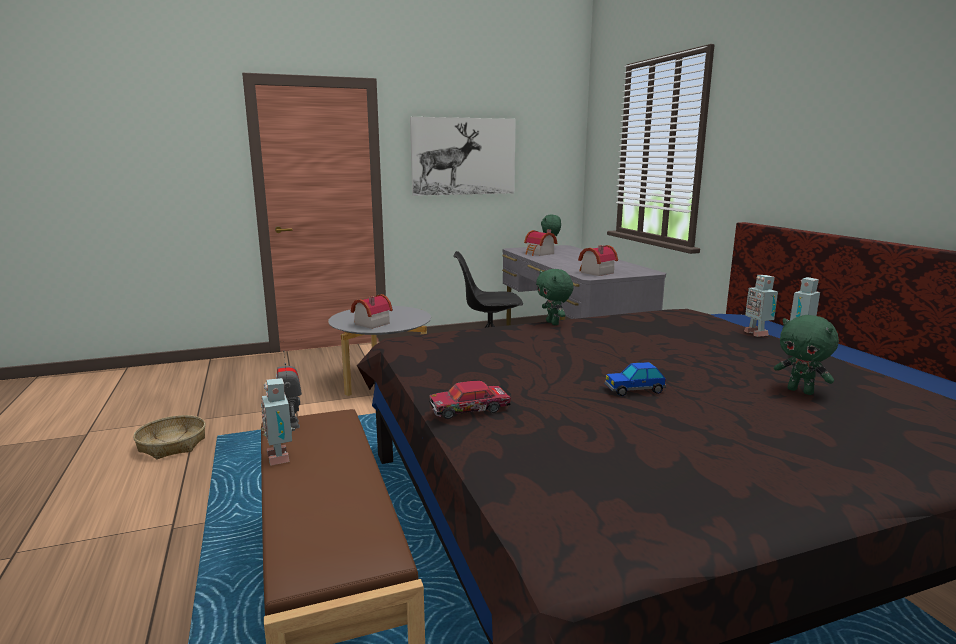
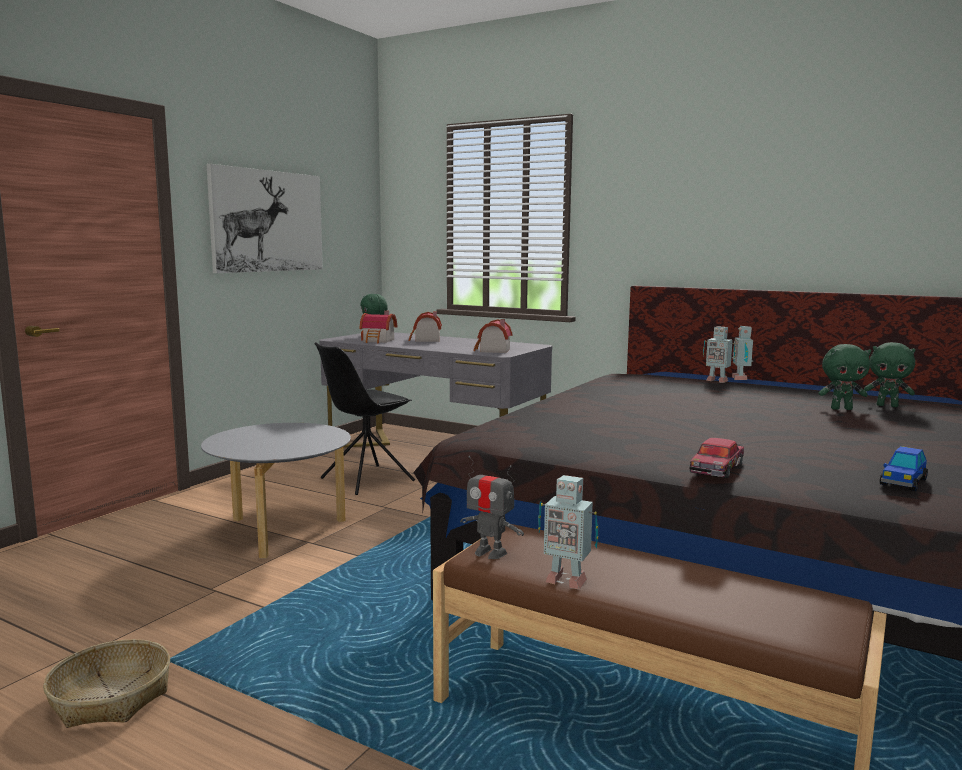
camera: 40 degrees left, 5 degrees down
toy house [351,294,393,329] -> toy house moved to [409,311,442,342]
green plush toy [536,269,573,325] -> green plush toy moved to [864,342,916,407]
toy car [604,362,666,396] -> toy car moved to [880,446,928,491]

